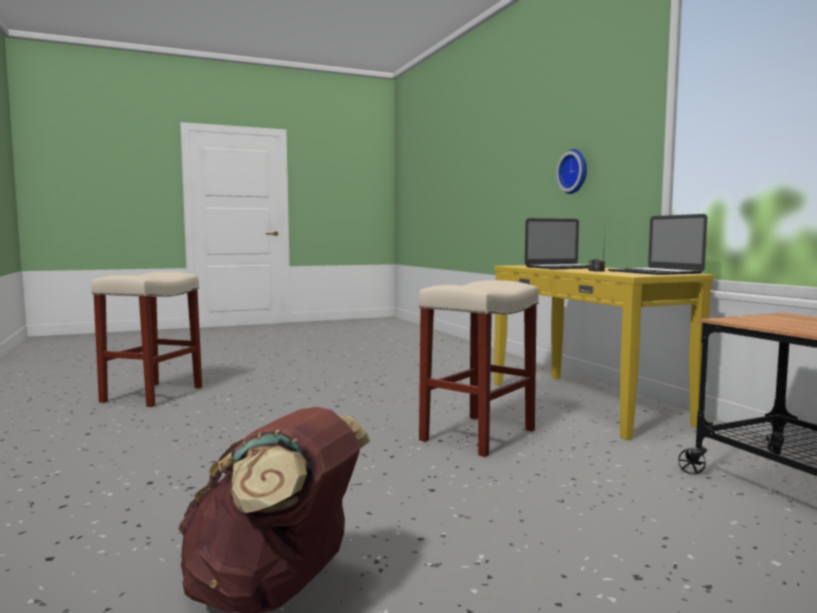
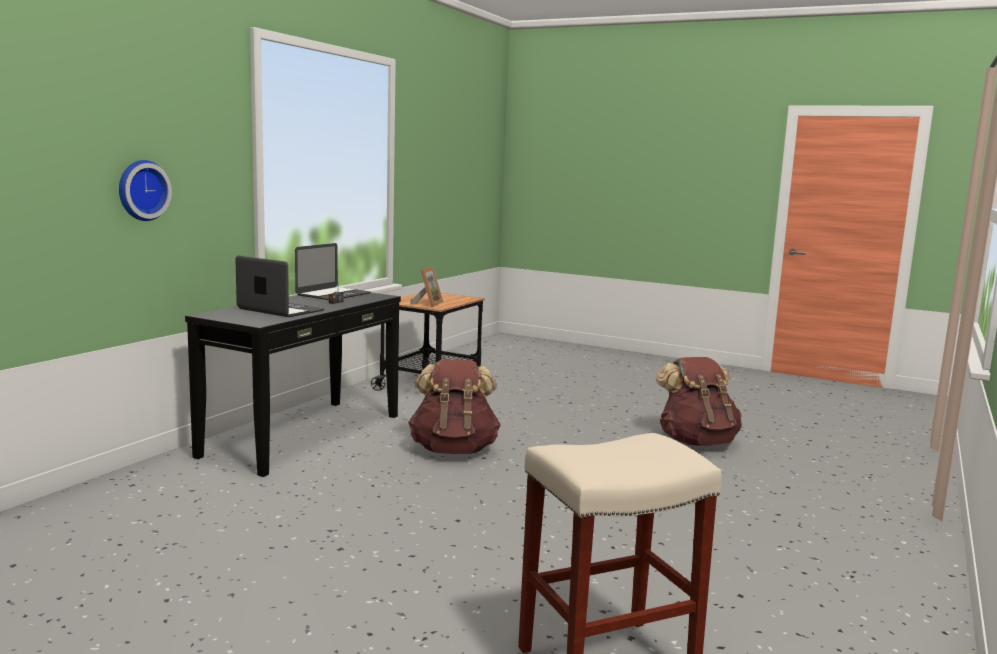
camera: 130 degrees left, 5 degrees up
beige stool [418,280,539,457] -> brown backpack [408,359,501,454]
yellow console table [494,265,714,440] -> black console table [185,293,401,477]
none -> picture frame [410,267,443,307]

